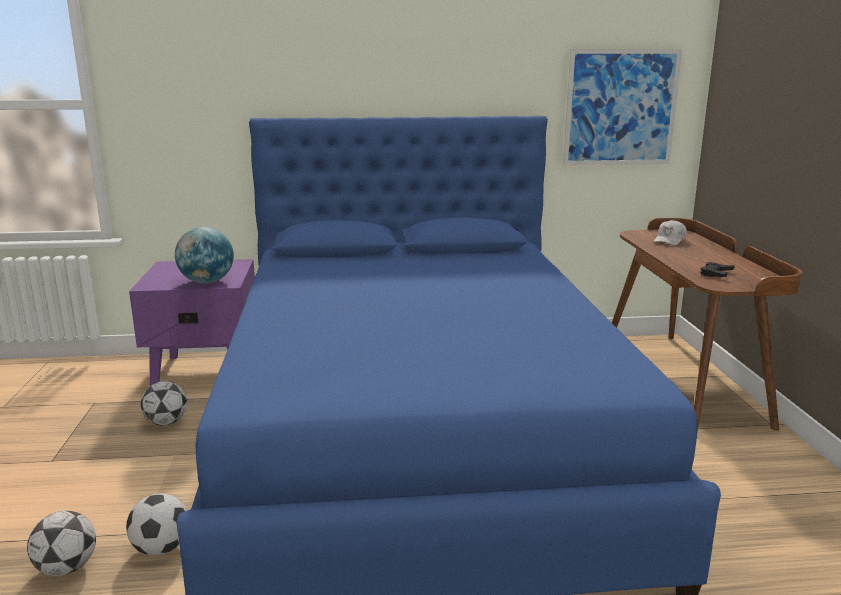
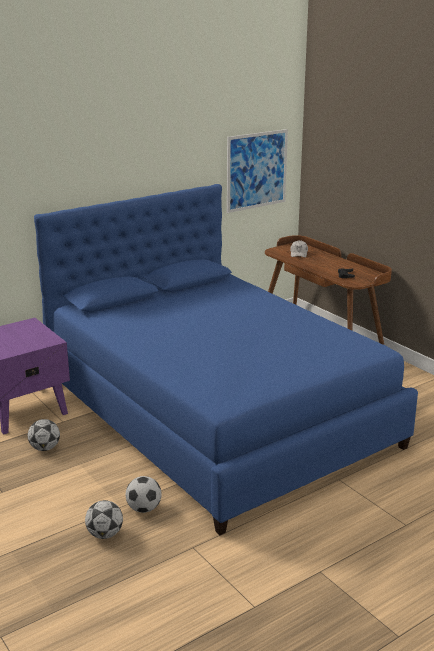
camera: 30 degrees left, 5 degrees up
globe [175,227,234,283] -> none

